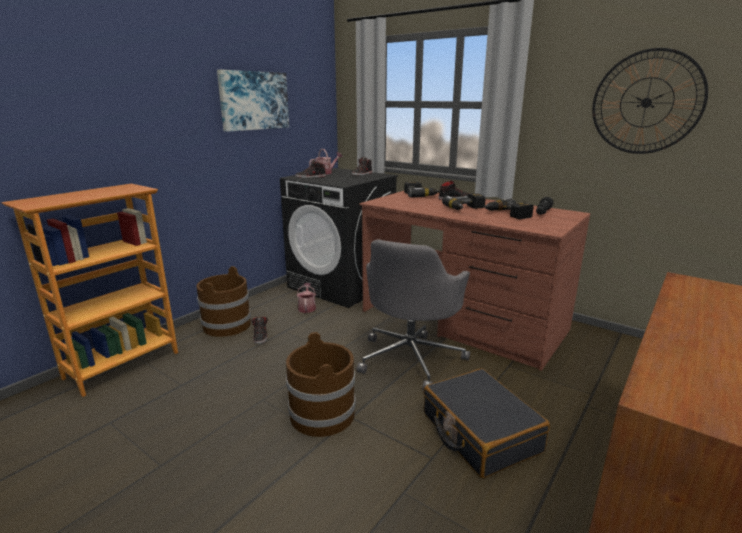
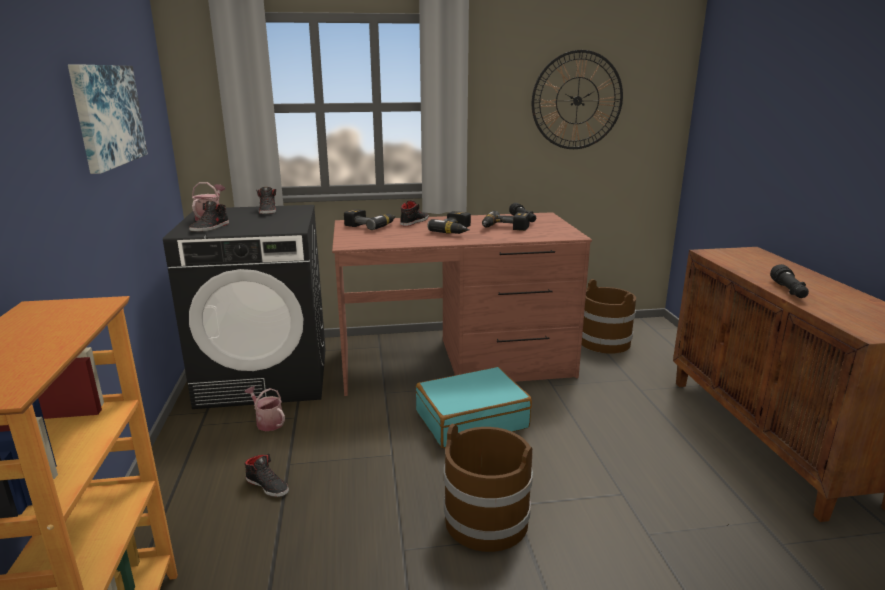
camera: 45 degrees left, 0 degrees up
brown bucket [197,266,251,337] -> brown bucket moved to [582,279,636,354]
grey office chair [357,239,470,390] -> turquoise suitcase [416,367,532,448]
black suitcase [424,368,550,478] -> none
none -> black flashlight [770,264,809,298]

